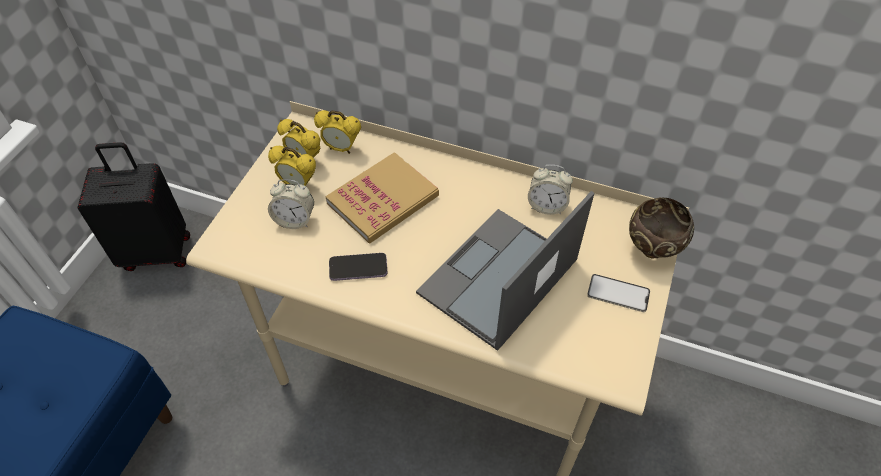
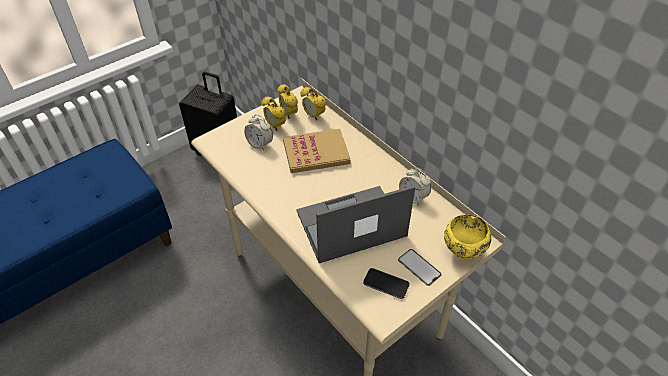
camera: 30 degrees right, 5 degrees down
phone [329,253,387,281] -> phone moved to [363,268,410,299]
brown bowl [629,197,694,258] -> yellow bowl [444,215,491,259]

